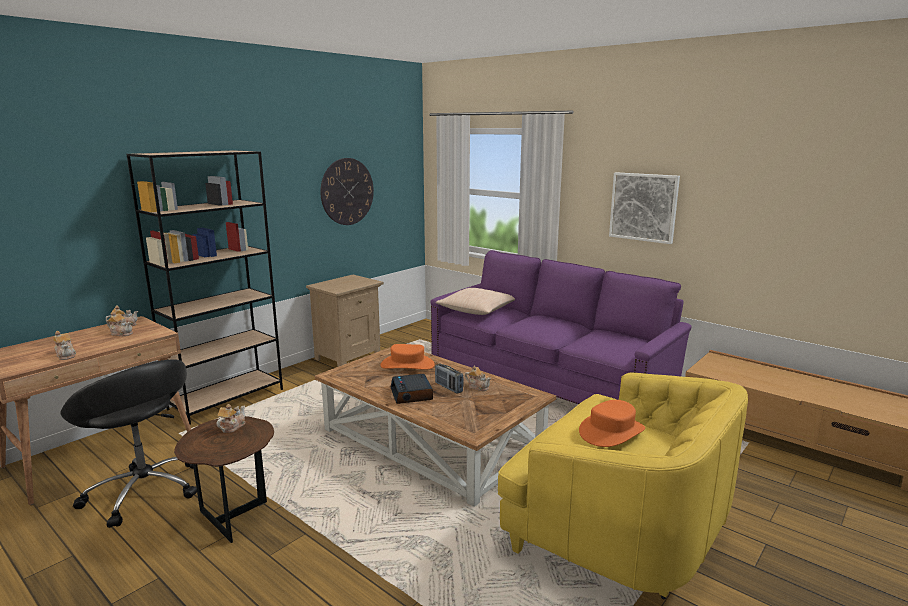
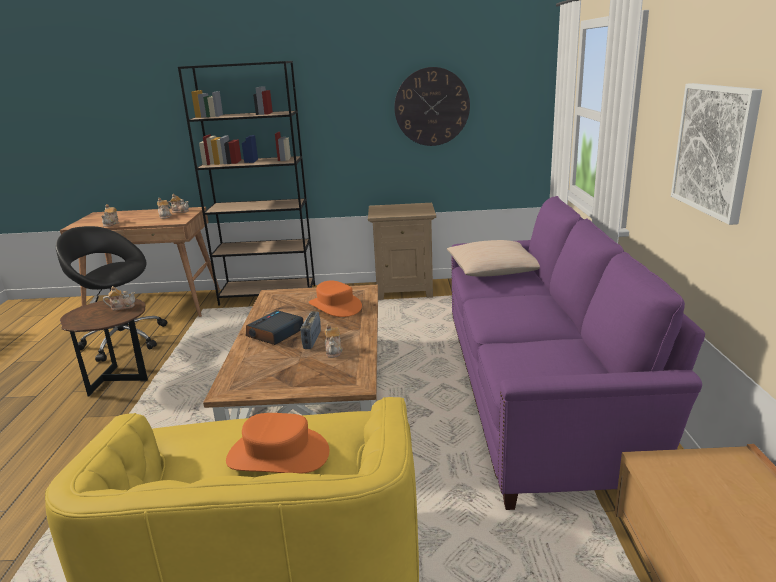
camera: 50 degrees right, 5 degrees up
black office chair [60,359,197,528] -> black office chair turned 105 degrees clockwise [56,226,167,362]

